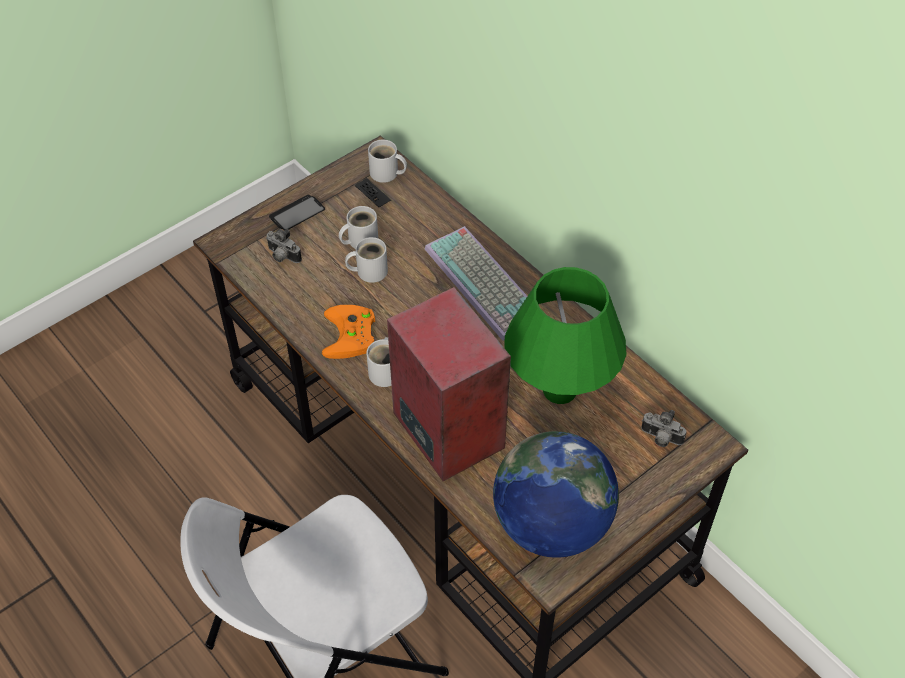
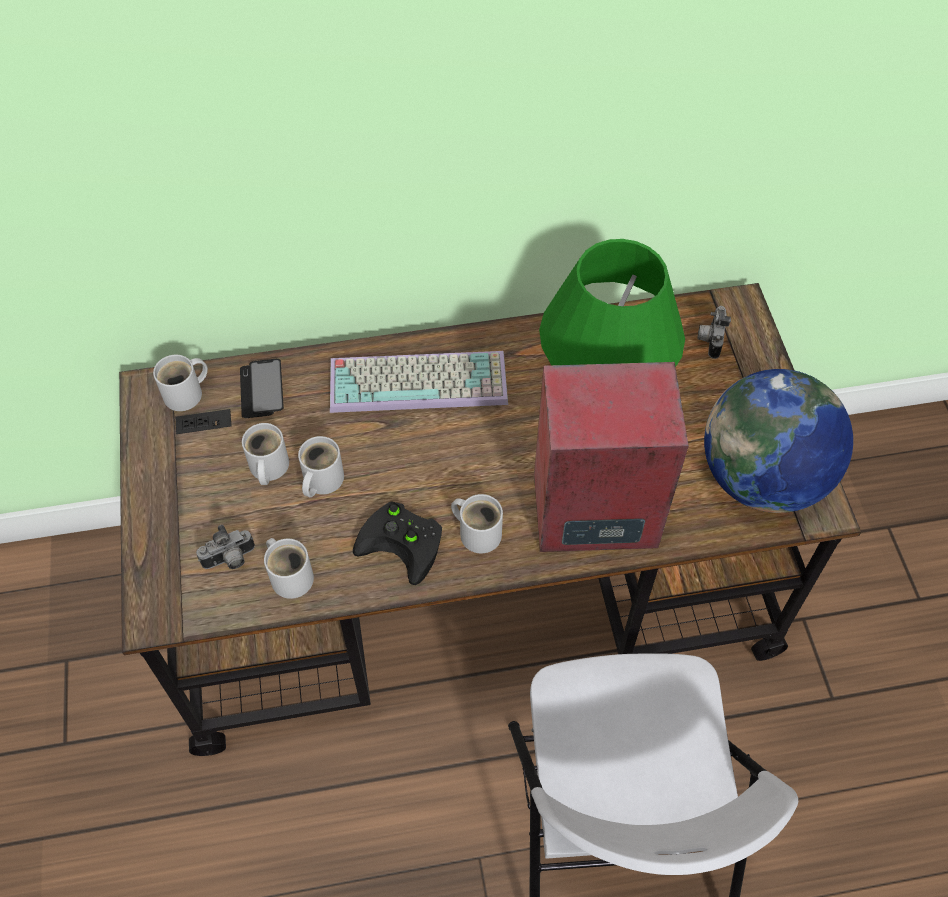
camera: 60 degrees left, 5 degrees up
phone [269,195,325,230] -> phone moved to [240,359,284,418]
orange game controller [322,305,375,359] -> black game controller [353,502,442,585]
camera [641,410,686,447] -> camera turned 135 degrees clockwise [697,306,731,359]
none -> white mug [264,538,314,599]

